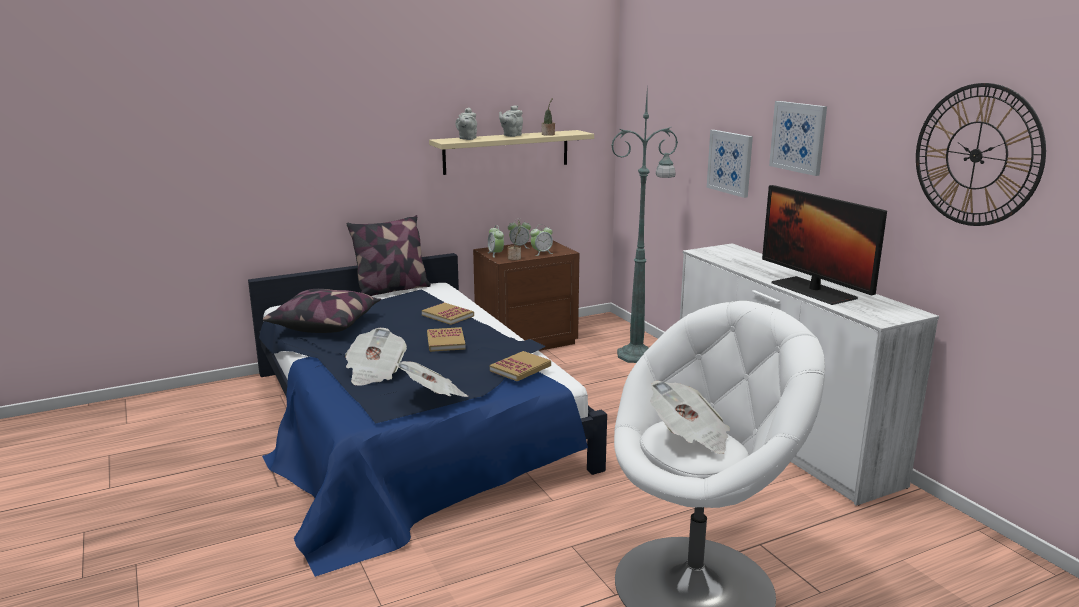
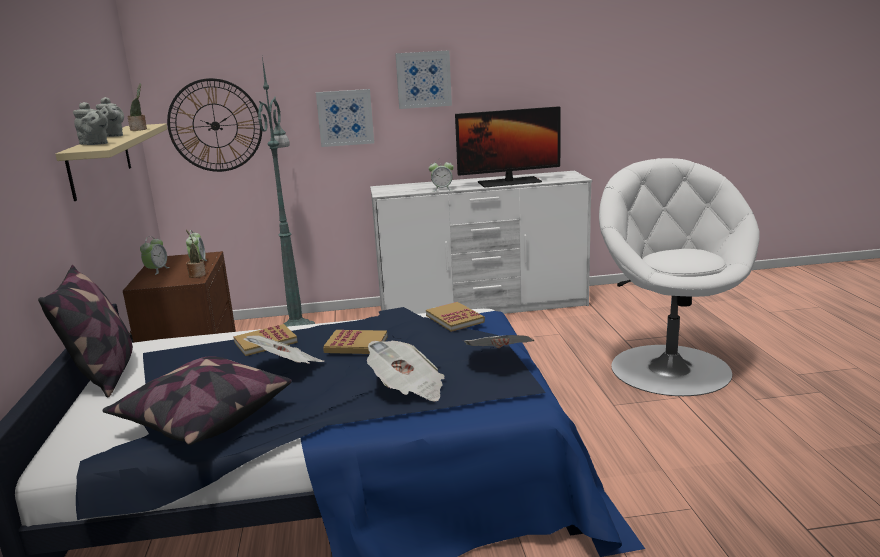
camera: 70 degrees left, 0 degrees up
alarm clock [487,225,504,258] -> alarm clock moved to [429,159,454,191]
newspaper [650,380,730,454] -> newspaper moved to [243,335,324,364]
wall clock [916,83,1046,226] -> wall clock moved to [167,78,262,172]

